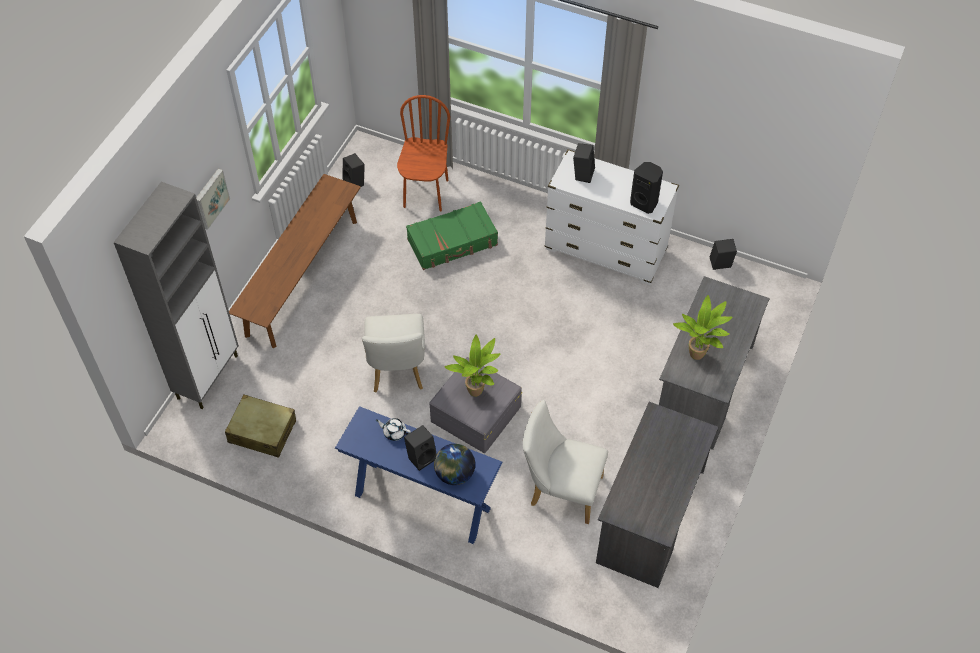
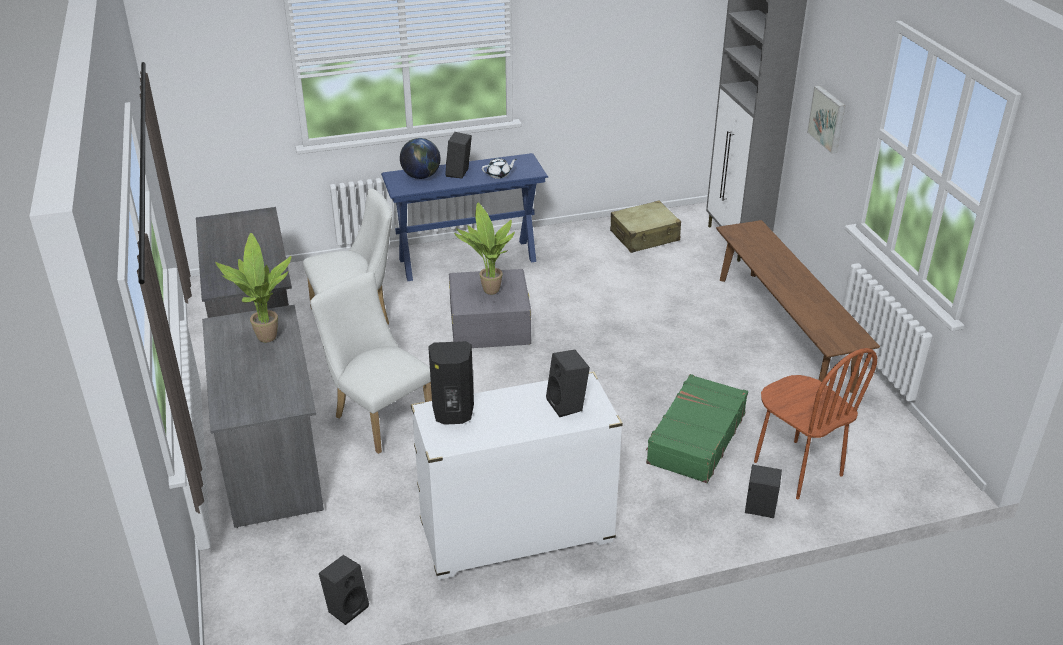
camera: 140 degrees right, 20 degrees down
black speaker [342,153,365,187] -> black speaker moved to [745,465,782,518]
white chair [362,314,425,392] -> white chair moved to [310,272,432,454]

